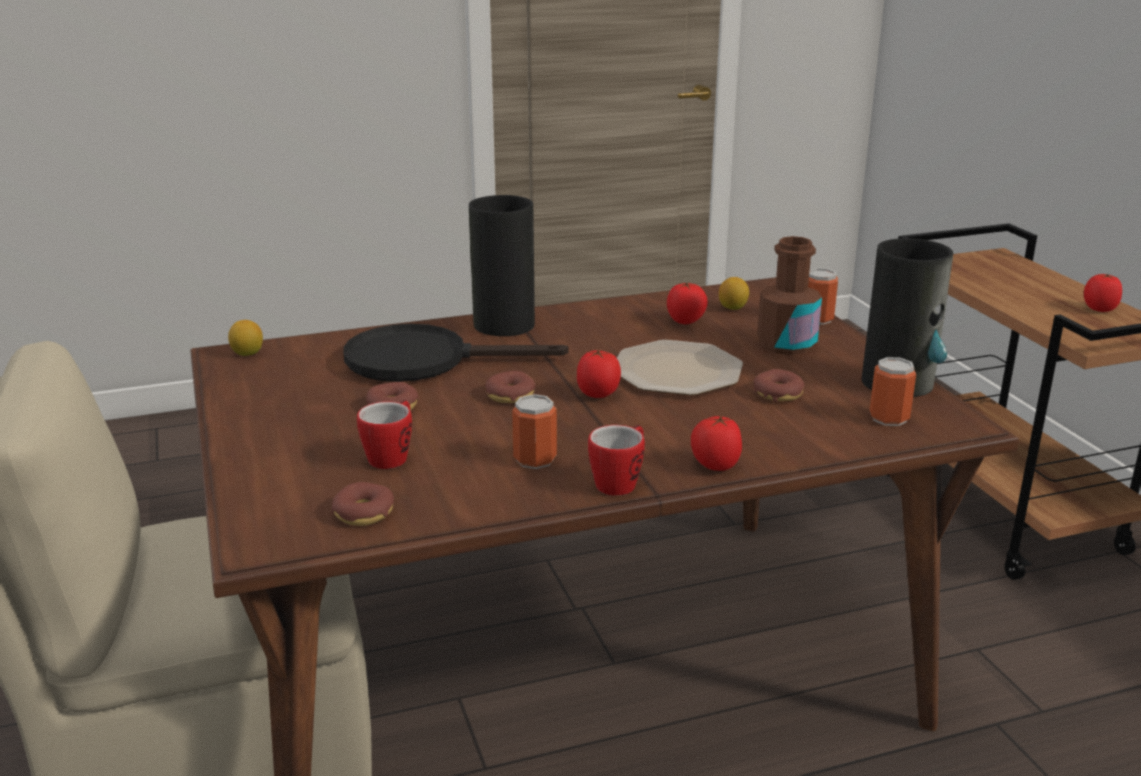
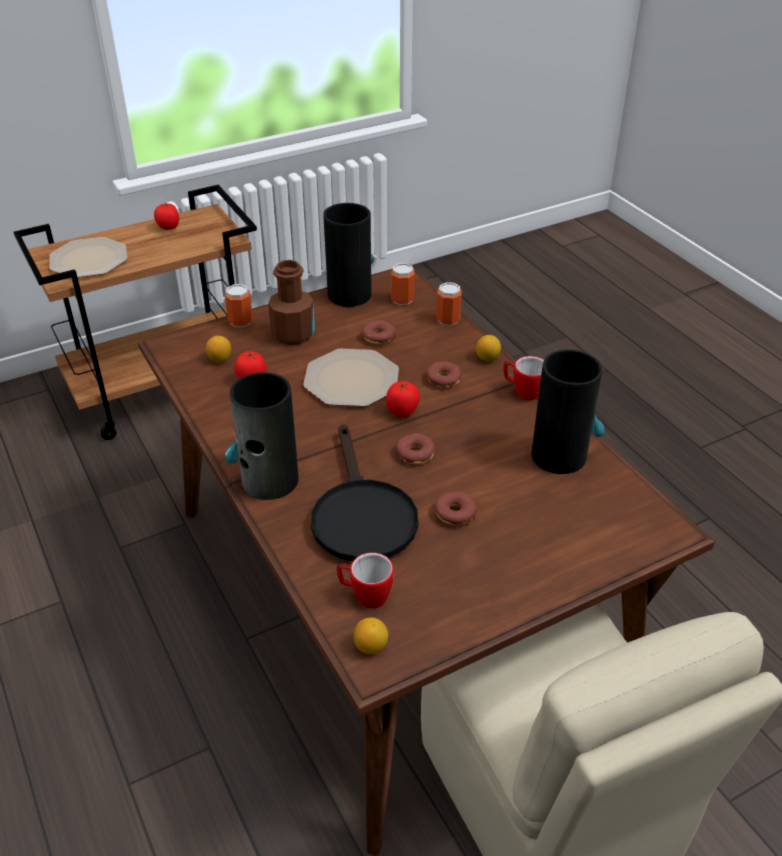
camera: 100 degrees left, 15 degrees up
donut [331,482,394,526] -> donut moved to [427,361,462,388]
mug [357,400,412,469] -> mug moved to [337,552,394,609]
can [512,394,557,469] -> can moved to [436,282,462,326]
tomato [691,415,742,471] -> lemon [476,335,501,361]
none -> plate [49,237,127,278]
none -> vase [532,349,605,474]

